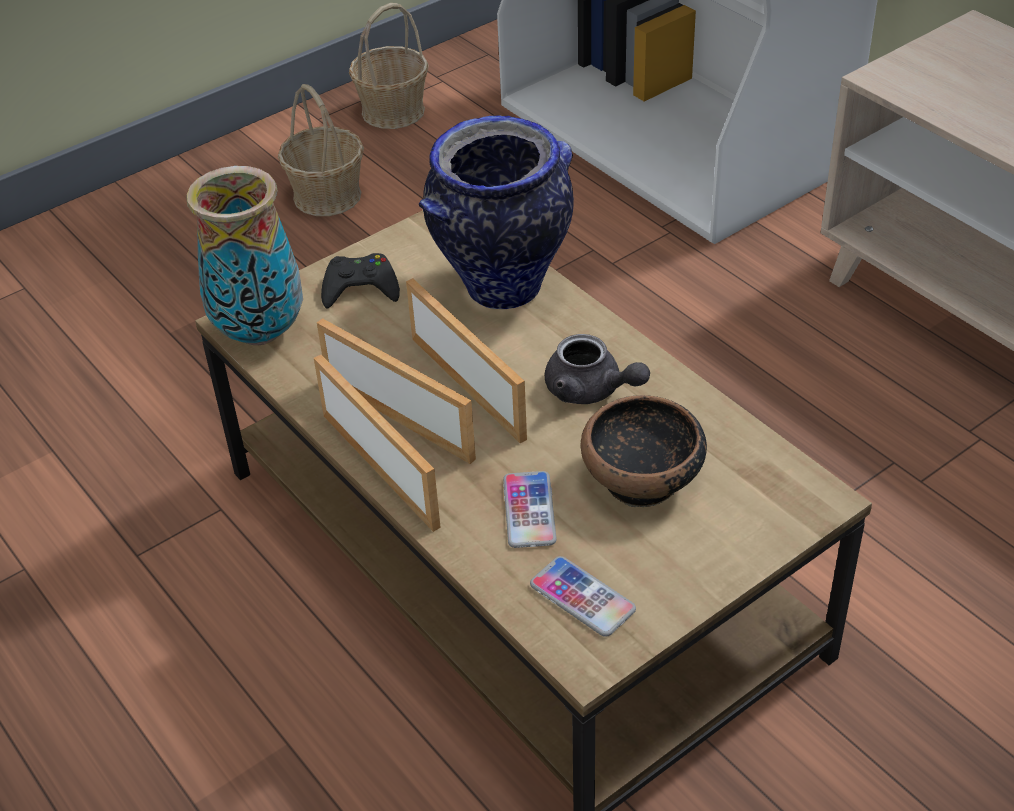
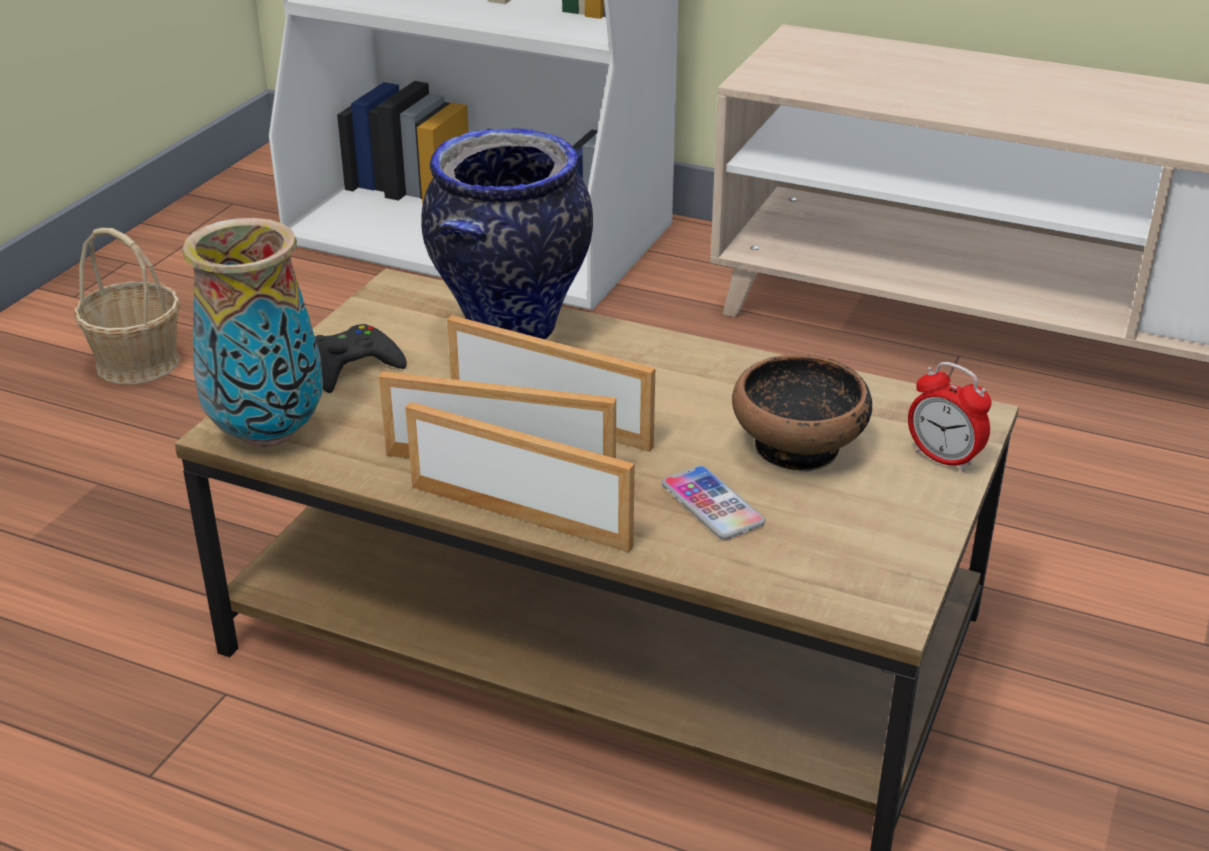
camera: 30 degrees left, 10 degrees down
basket [349,3,429,129] -> none
phone [530,556,636,637] -> none
grey teapot [545,334,650,404] -> none
none -> alarm clock [908,362,991,472]

